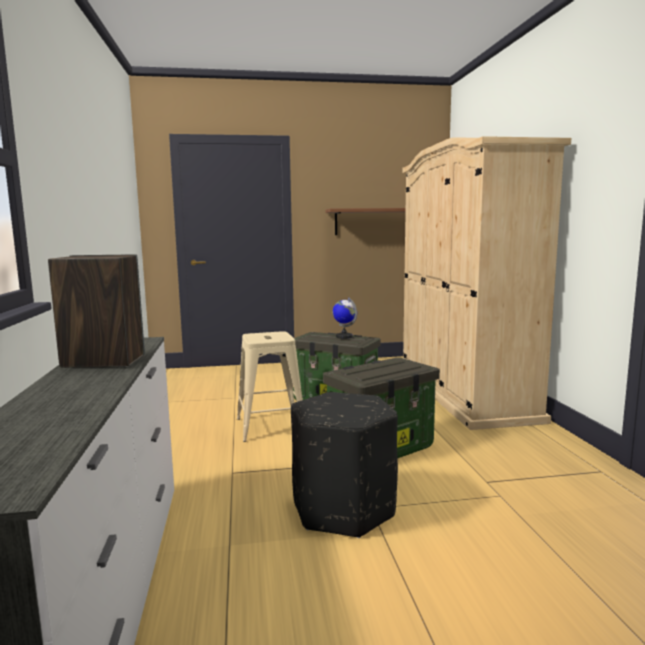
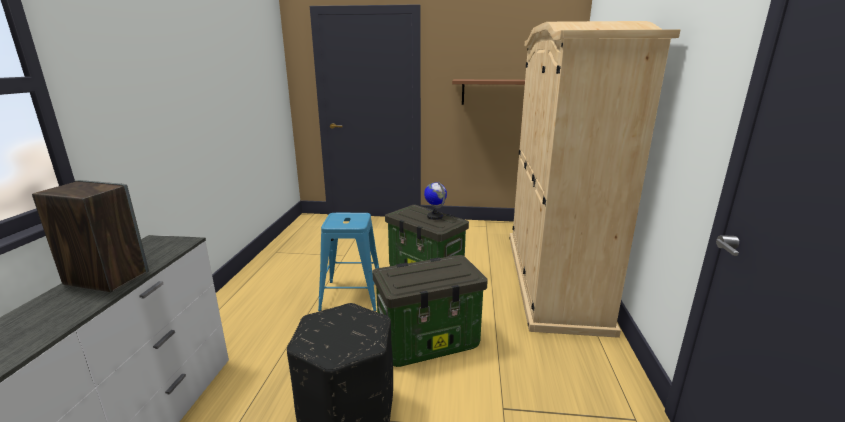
camera: 15 degrees right, 10 degrees up
beige stool [237,331,303,442] -> blue stool [318,213,379,311]

